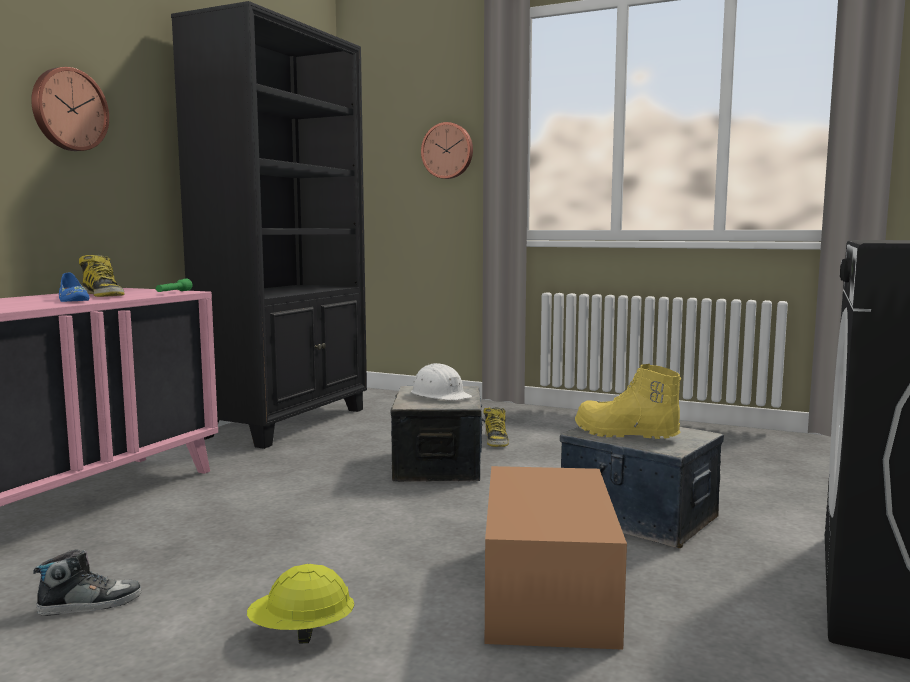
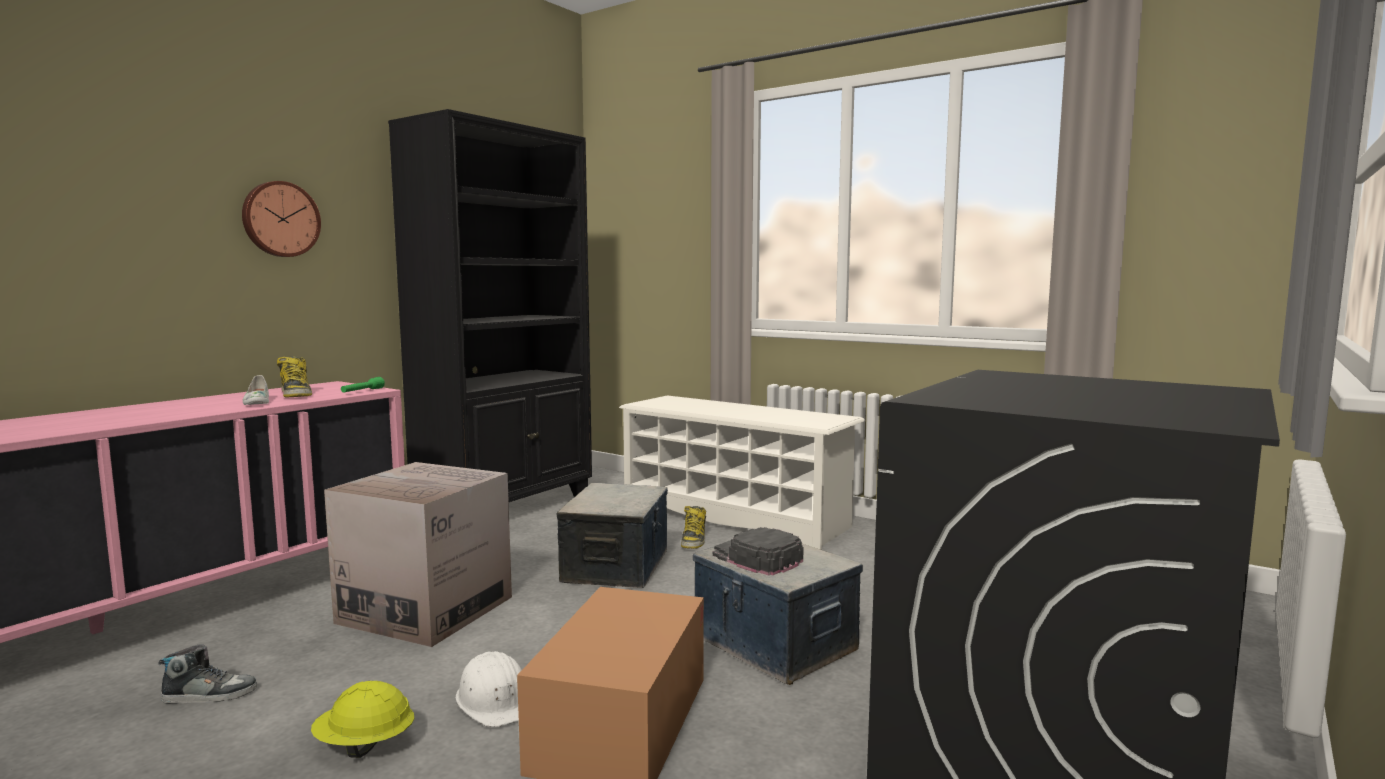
camera: 10 degrees right, 0 degrees up
blue shoe [59,273,90,302] -> white shoe [242,375,269,405]
white hard hat [411,363,472,400] -> white hard hat moved to [456,651,522,727]
wall clock [421,122,473,179] -> none
yellow boot [575,364,681,439] -> black cap [713,527,804,576]
none -> cardboard box [324,462,512,647]
none -> white shoe rack [619,395,865,550]

